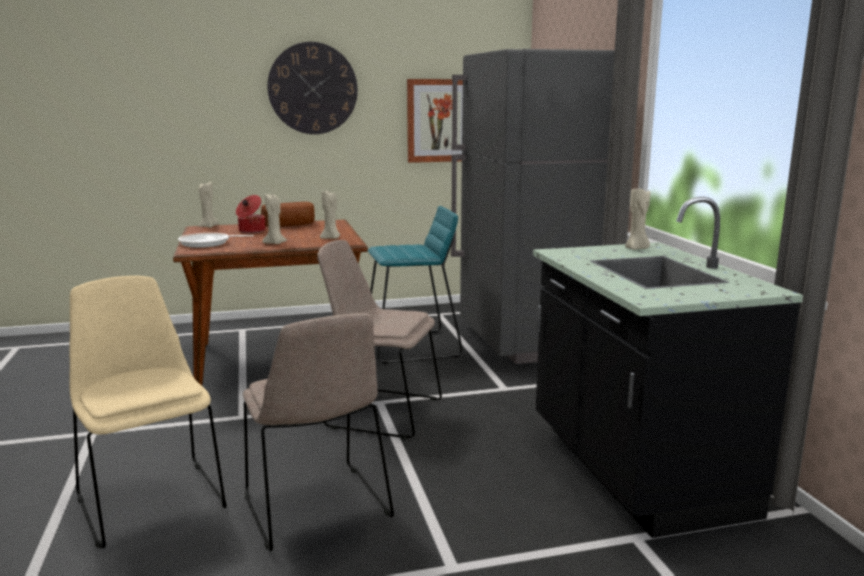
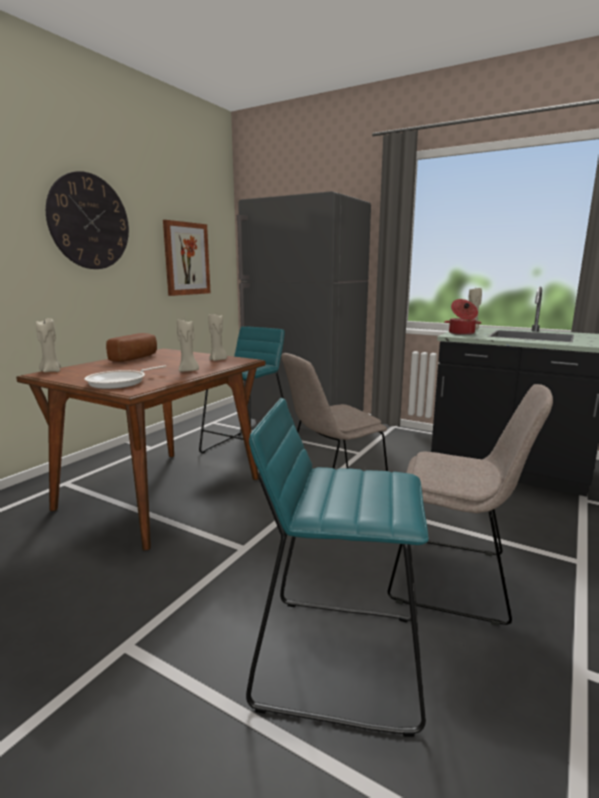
camera: 45 degrees left, 0 degrees up
beige chair [69,276,227,548] -> turquoise stool [246,398,428,737]
cooking pot [236,195,266,233] -> cooking pot moved to [444,299,482,335]

